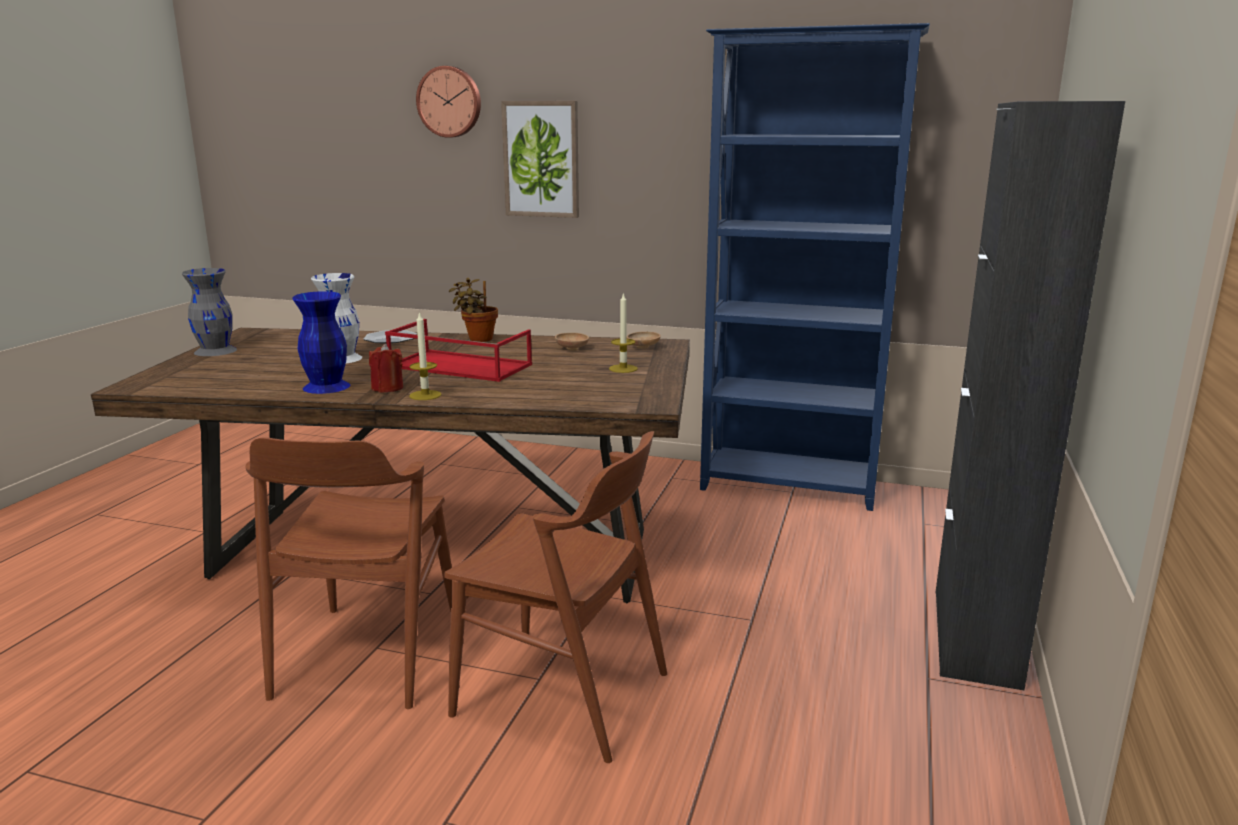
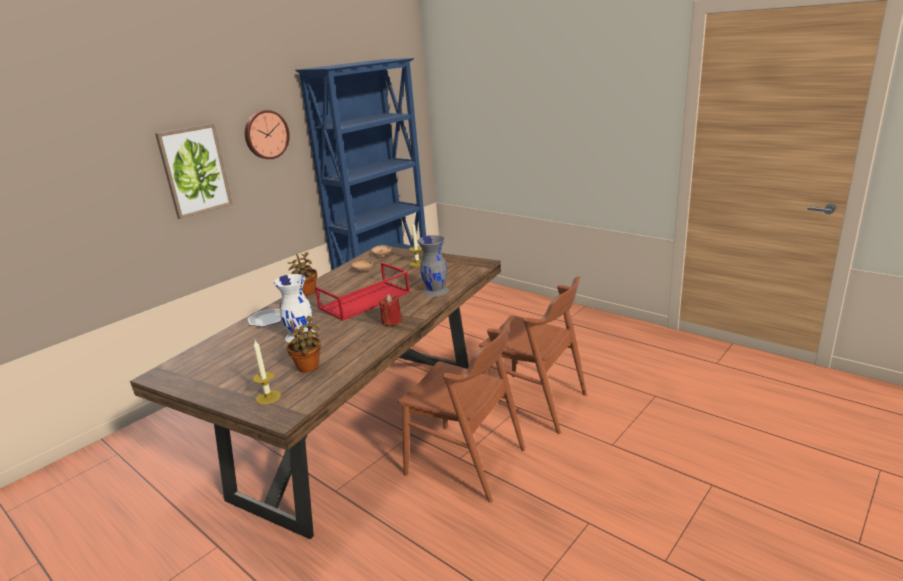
camera: 65 degrees left, 5 degrees up
grey vase [182,268,237,356] -> grey vase moved to [417,235,449,296]
blue vase [292,291,350,394] -> none
candle [409,311,441,400] -> candle moved to [253,340,281,405]
wall clock [416,66,481,138] -> wall clock moved to [245,110,290,159]
brown chair [444,431,667,763] -> brown chair turned 75 degrees clockwise [479,276,587,434]
black cabinet [936,101,1125,690] -> none
none -> potted plant [286,316,321,373]

